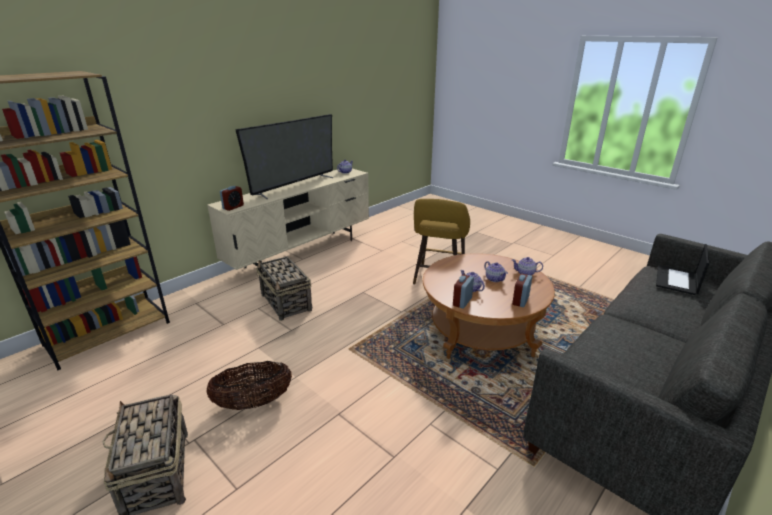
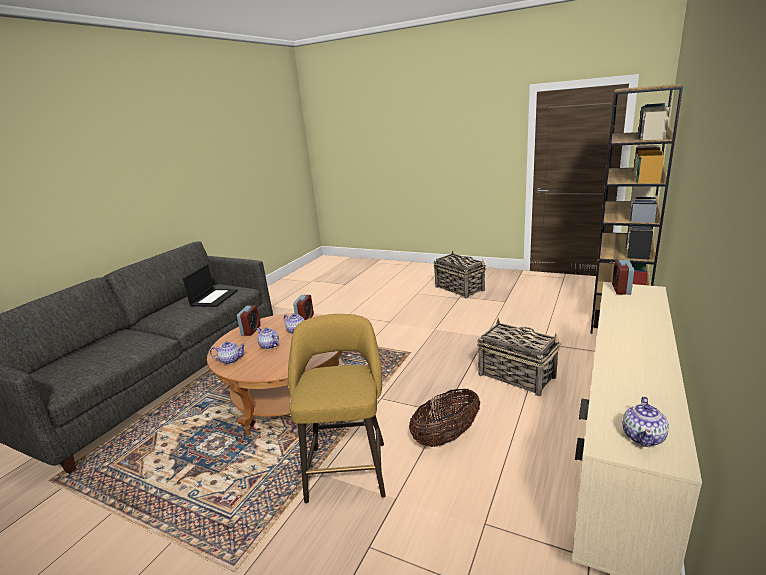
camera: 165 degrees right, 5 degrees down
basket [207,361,292,410] -> basket moved to [409,388,480,447]
television [236,114,333,199] -> none
laptop [656,244,709,295] -> laptop moved to [183,264,238,307]

